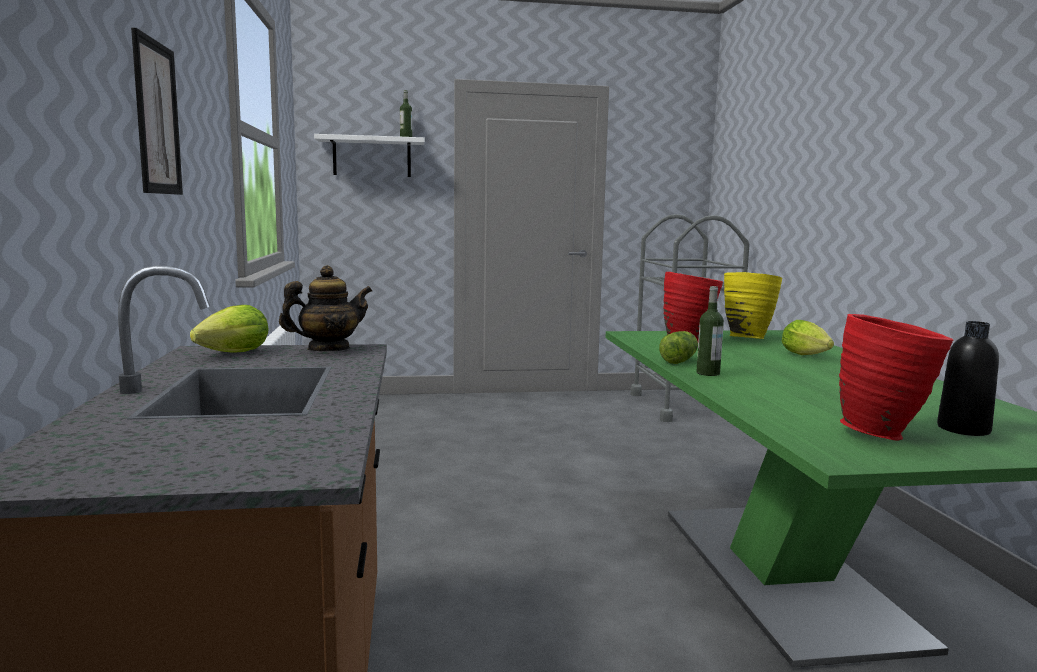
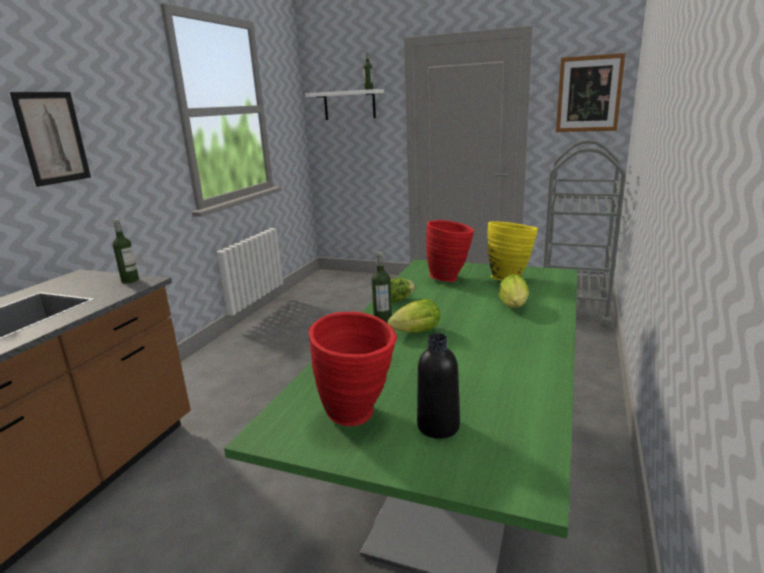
camera: 30 degrees right, 10 degrees up
lettuce [190,305,268,353] -> lettuce moved to [388,299,440,332]
teapot [279,265,372,351] -> bottle [113,219,139,283]
none -> picture [556,53,625,132]

